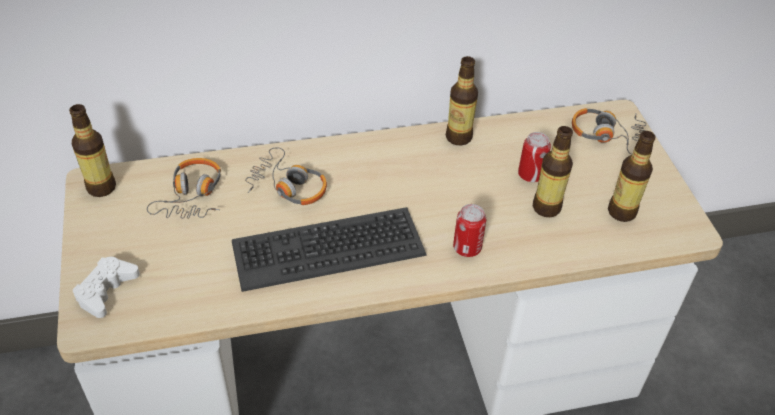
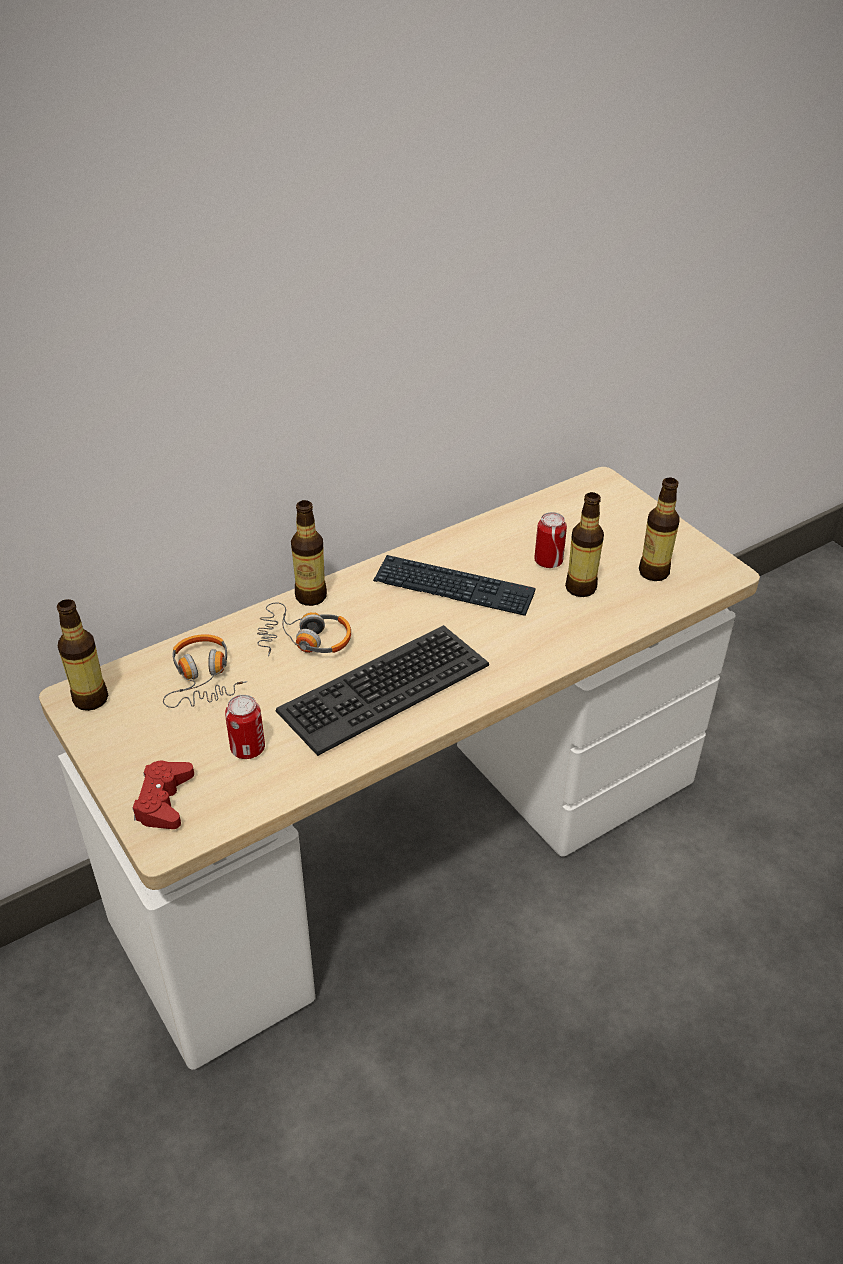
camera: 20 degrees left, 5 degrees down
white game controller [73,257,140,318] -> red game controller [132,761,194,829]
bottle [446,56,478,146] -> bottle moved to [291,500,327,606]
can [453,204,486,257] -> can moved to [225,695,265,759]
headphones [572,108,646,155] -> none
none -> keyboard [373,555,535,616]

